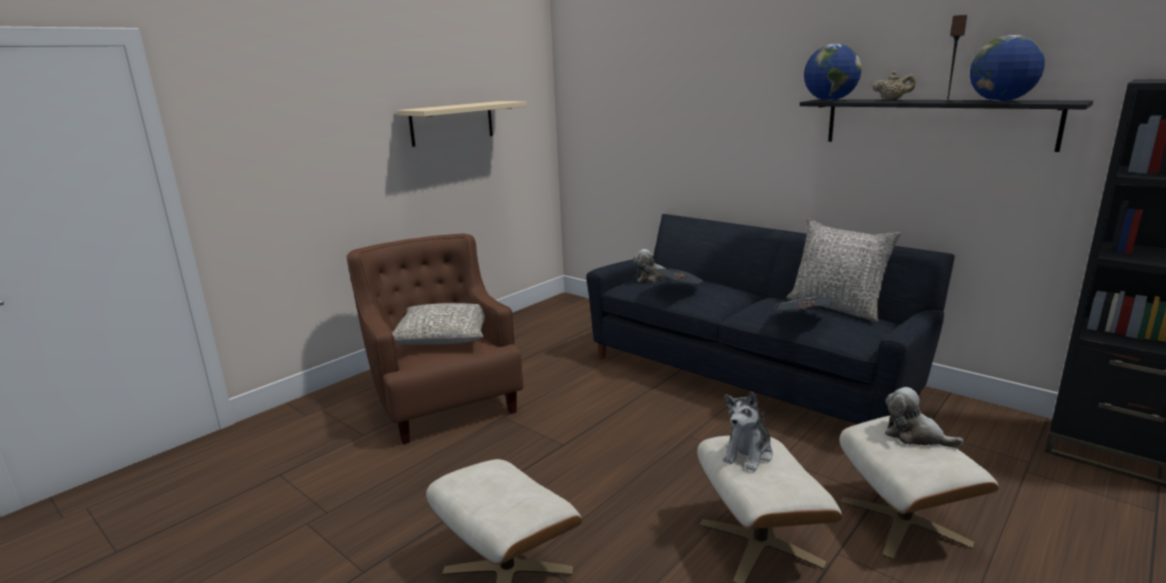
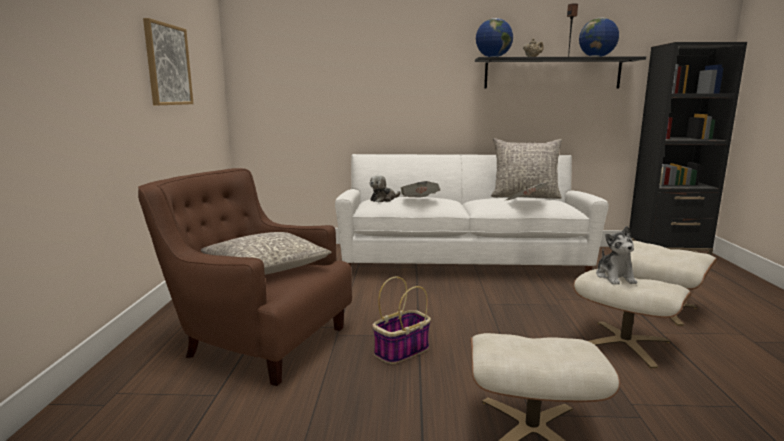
camera: 40 degrees left, 5 degrees down
beige shelf [396,101,527,147] -> picture [143,18,194,105]
black sofa [586,214,955,424] -> white sofa [335,154,609,272]
plush toy [885,387,964,447] -> none
none -> basket [373,277,431,364]

